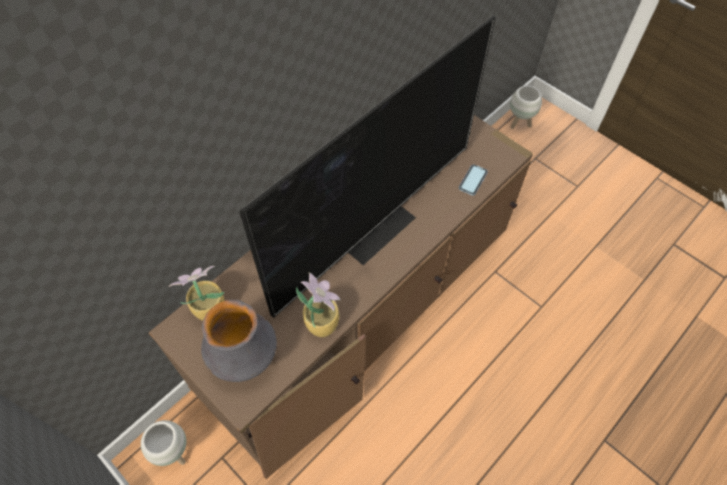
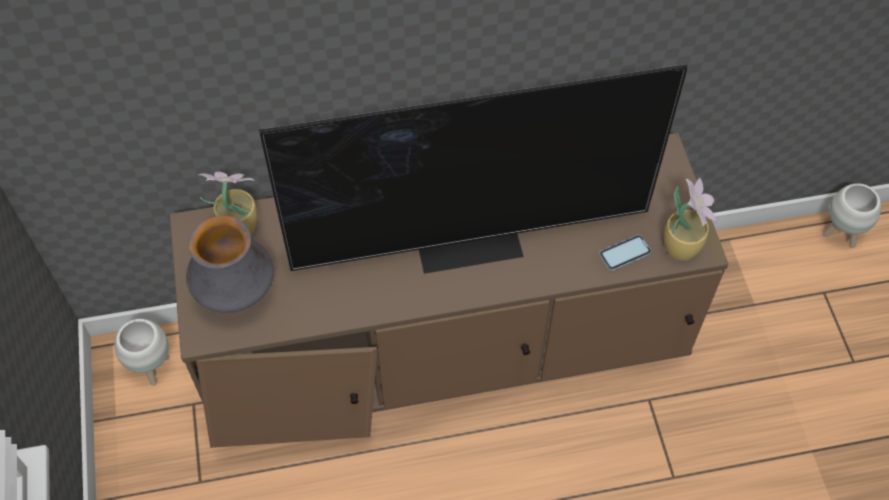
camera: 35 degrees right, 0 degrees up
potted plant [296,272,341,337] -> potted plant moved to [664,177,716,261]

